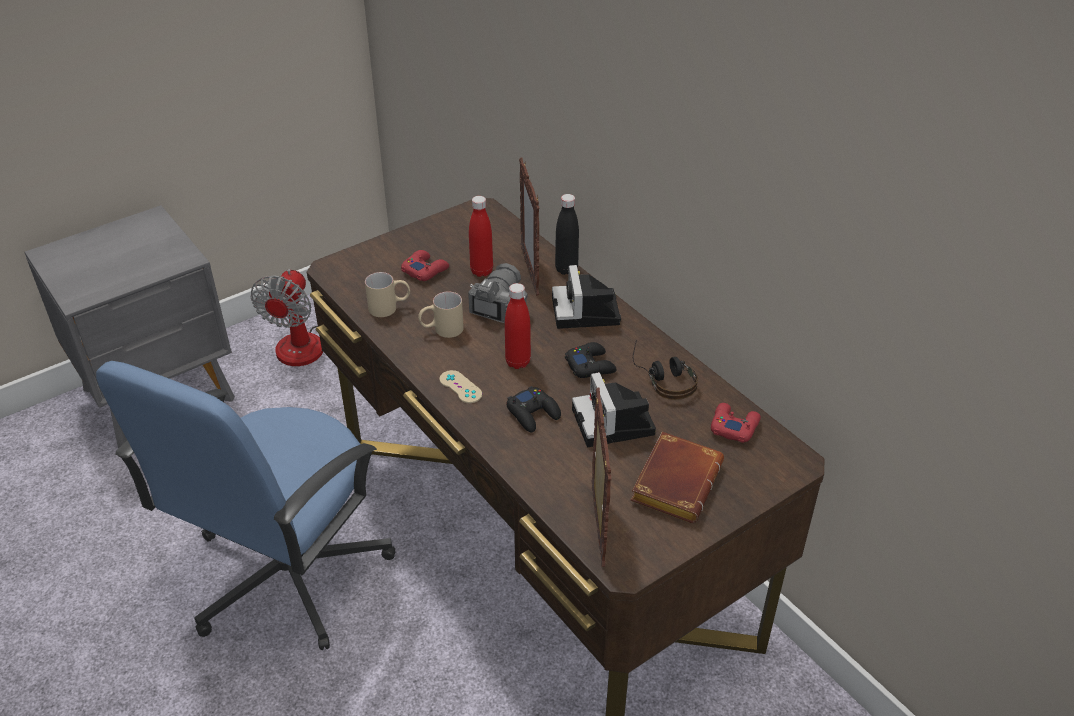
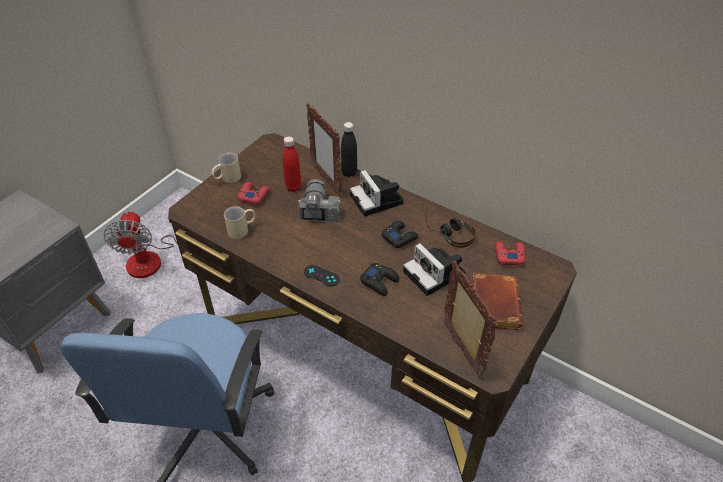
camera: 20 degrees left, 5 degrees up
beige mug [418,291,464,338] -> beige mug moved to [211,153,241,183]
beige game controller [439,370,482,403] -> black game controller [304,265,340,286]
red bottle [505,283,531,369] -> none

